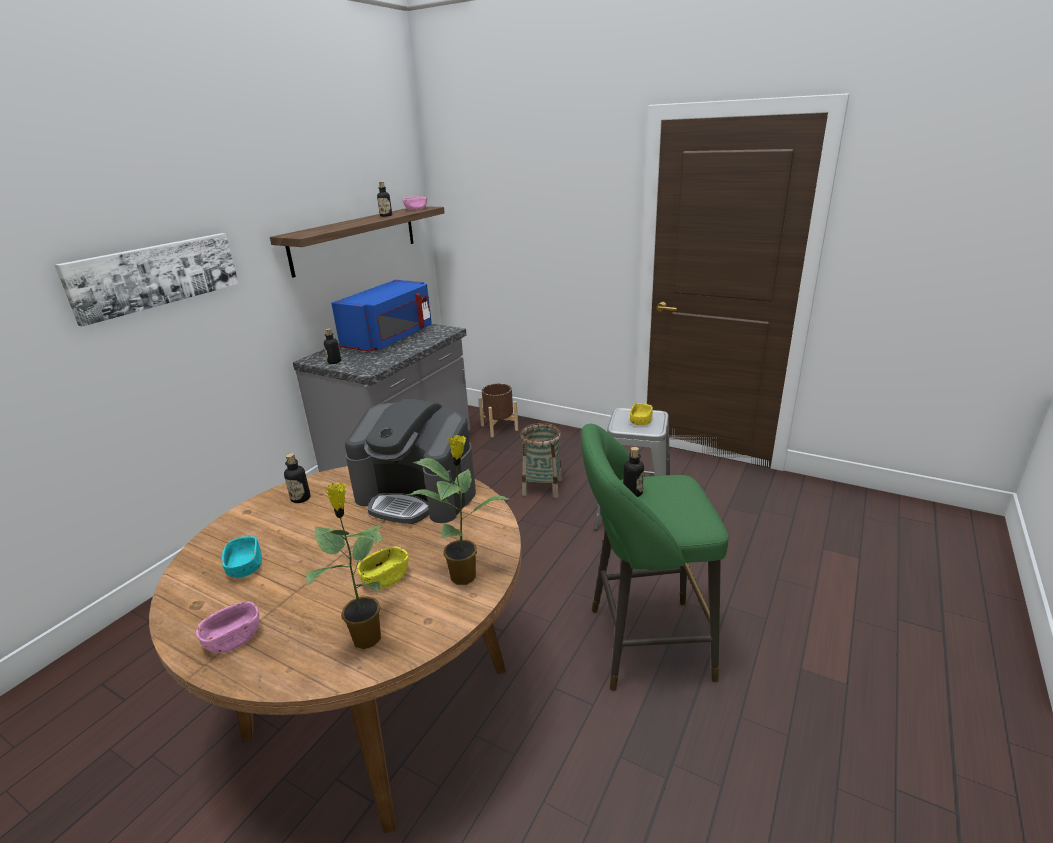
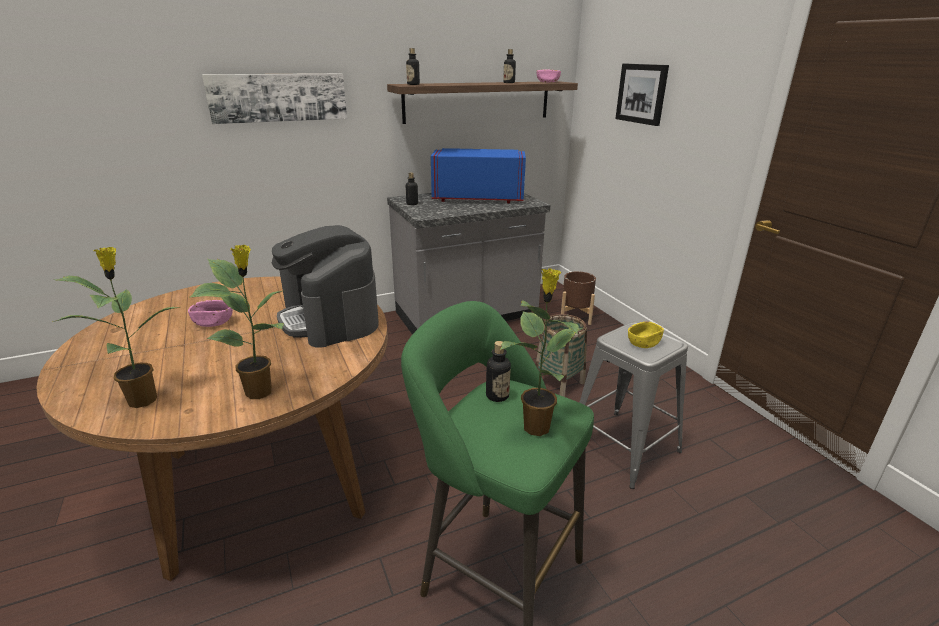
camera: 35 degrees right, 0 degrees up
pink bowl [196,601,259,653] -> pink bowl moved to [188,300,233,327]
turquoise bowl [222,536,262,578] -> none
bottle [284,453,310,503] -> bottle moved to [406,48,420,85]
blue microwave [331,280,432,352] -> blue microwave turned 150 degrees counterclockwise [431,148,526,203]
yellow bowl [357,546,408,589] -> none
none -> potted plant [500,268,583,436]
none -> picture [615,64,669,126]

